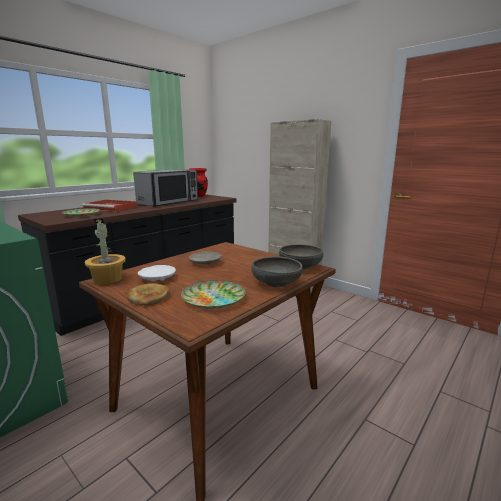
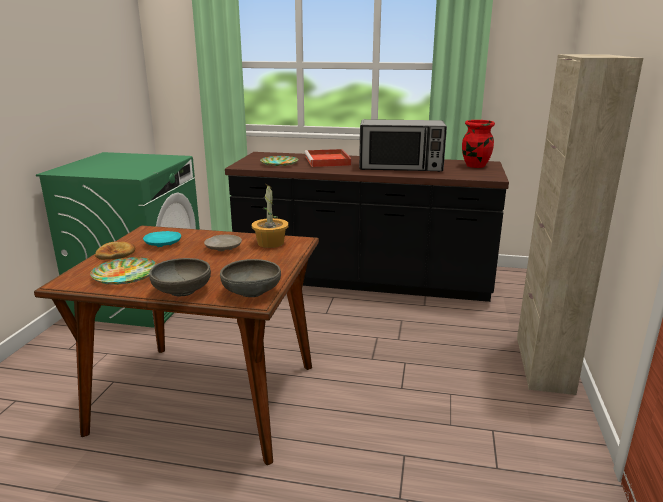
camera: 60 degrees right, 5 degrees up
potted plant [85,219,126,284] -> potted plant moved to [252,183,288,248]
white plate [138,265,176,281] -> turquoise plate [143,231,181,247]

